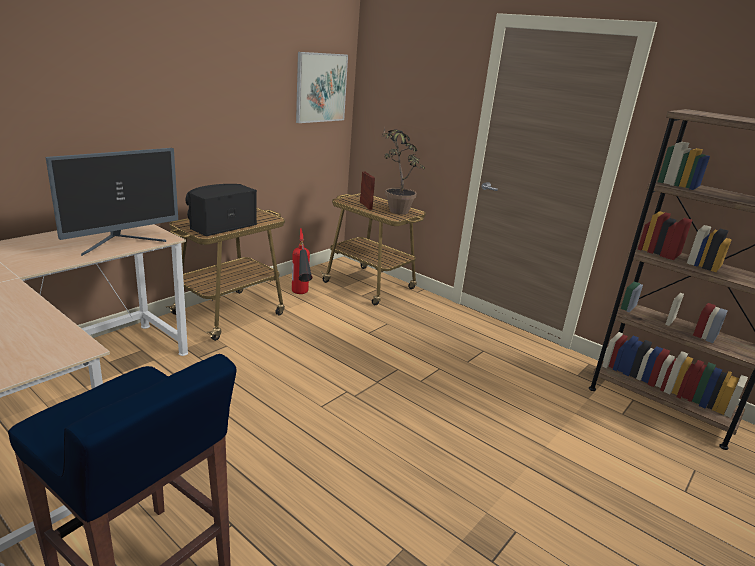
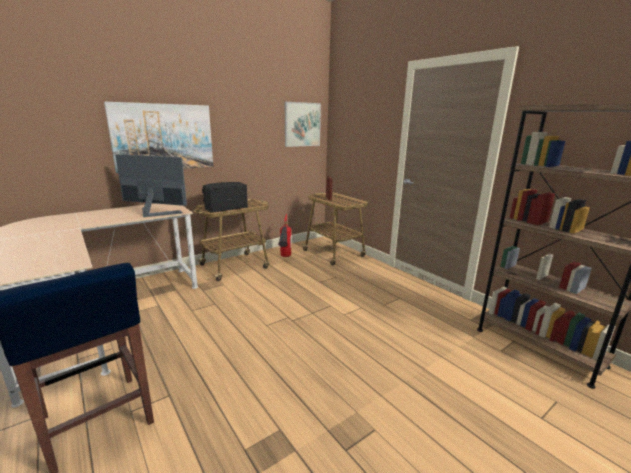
camera: 15 degrees right, 5 degrees down
monitor [46,148,178,256] -> monitor turned 135 degrees counterclockwise [115,154,187,217]
potted plant [382,128,425,215] -> none
none -> picture [104,102,213,173]

